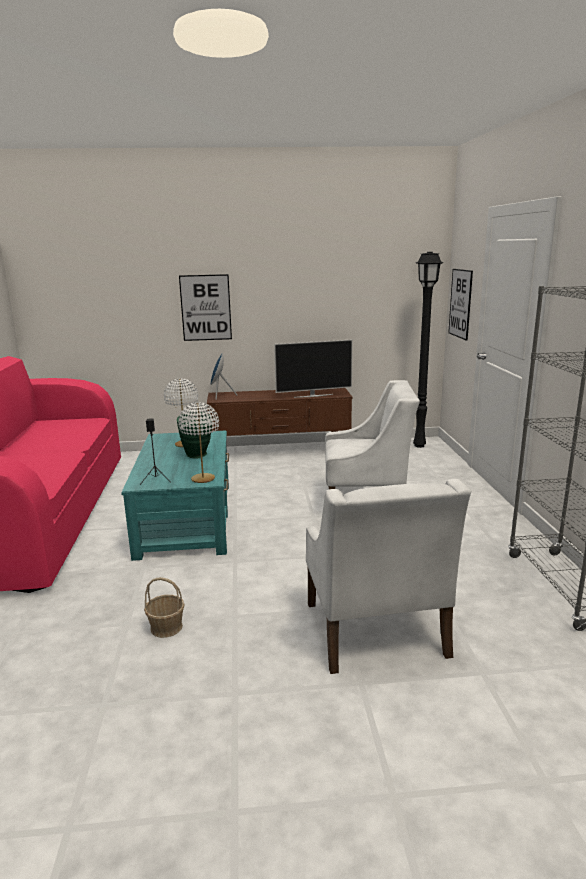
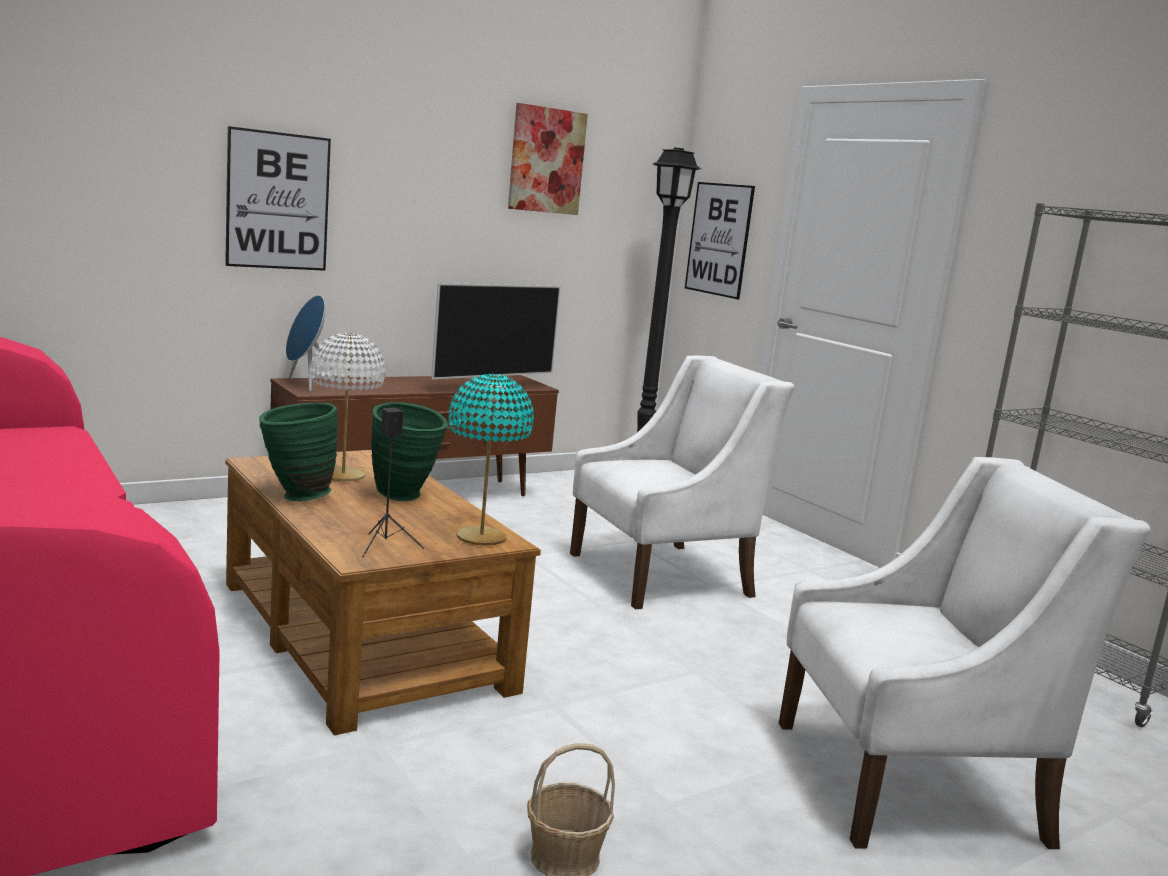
camera: 30 degrees left, 5 degrees down
turquoise coffee table [121,430,229,561] -> brown coffee table [225,450,541,735]
white table lamp [178,402,219,483] -> turquoise table lamp [449,374,534,545]
white armchair [306,479,471,674] -> white armchair turned 60 degrees counterclockwise [779,457,1151,849]
none -> green vase [259,403,338,501]
none -> picture [508,103,588,215]

